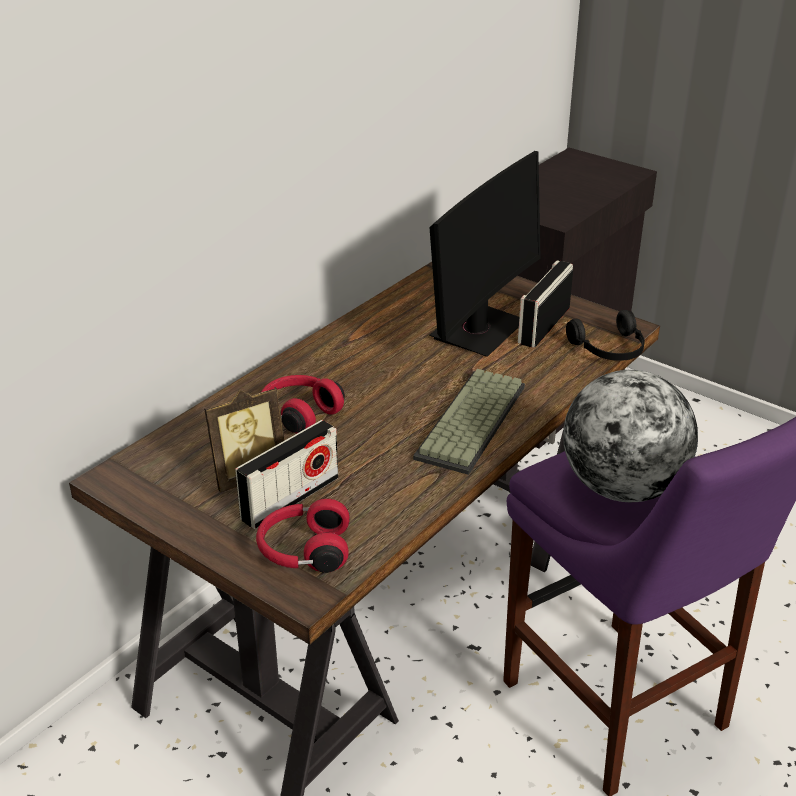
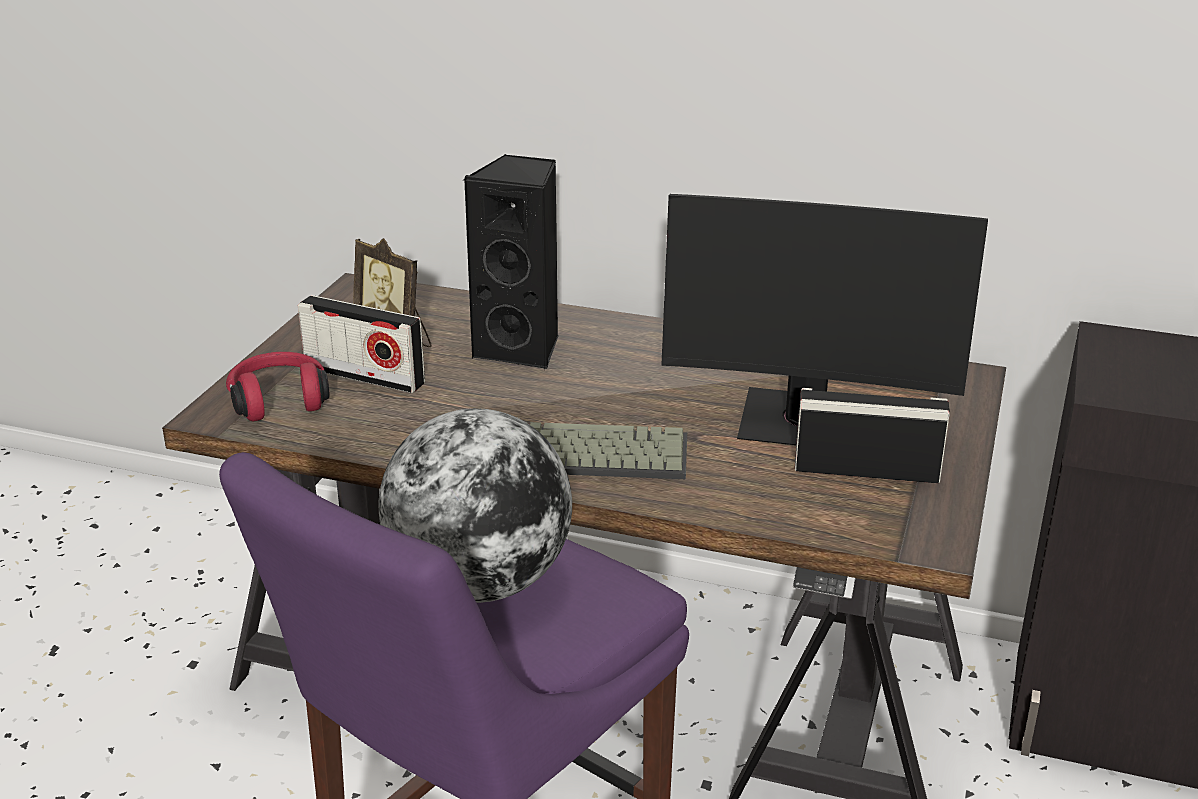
camera: 70 degrees right, 5 degrees down
red headphones [261,375,345,434] -> black speaker [464,154,559,370]
black headphones [566,310,645,361] -> none

